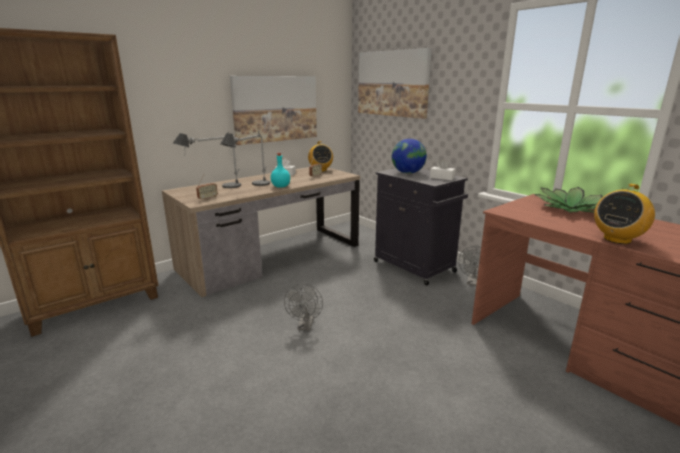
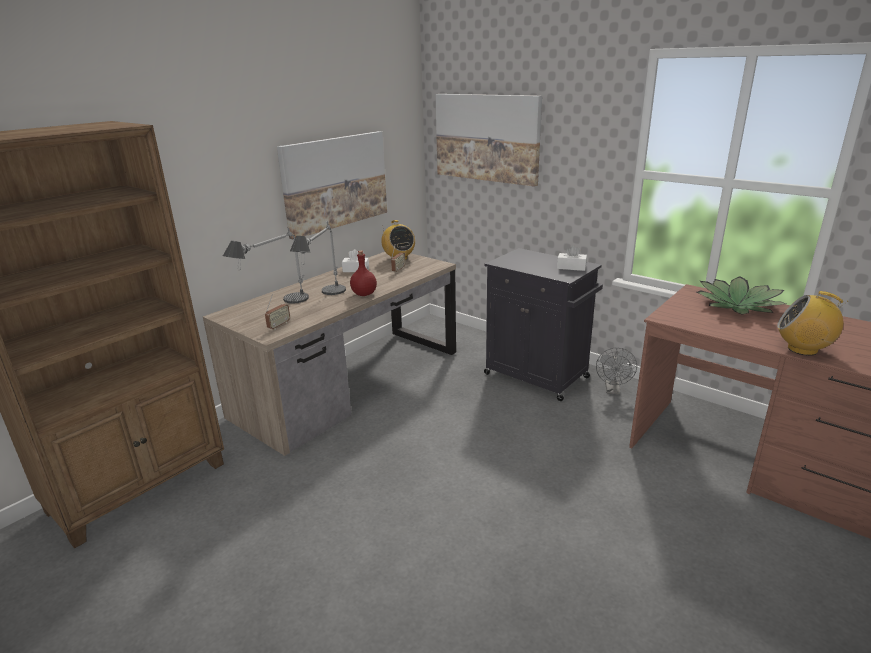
camera: 10 degrees left, 5 degrees up
turquoise bottle [271,153,290,188] -> red bottle [350,250,377,296]
grey fan [284,283,323,330] -> none
globe [392,139,427,174] -> none
radio [594,184,655,244] -> radio turned 75 degrees clockwise [777,291,848,356]

